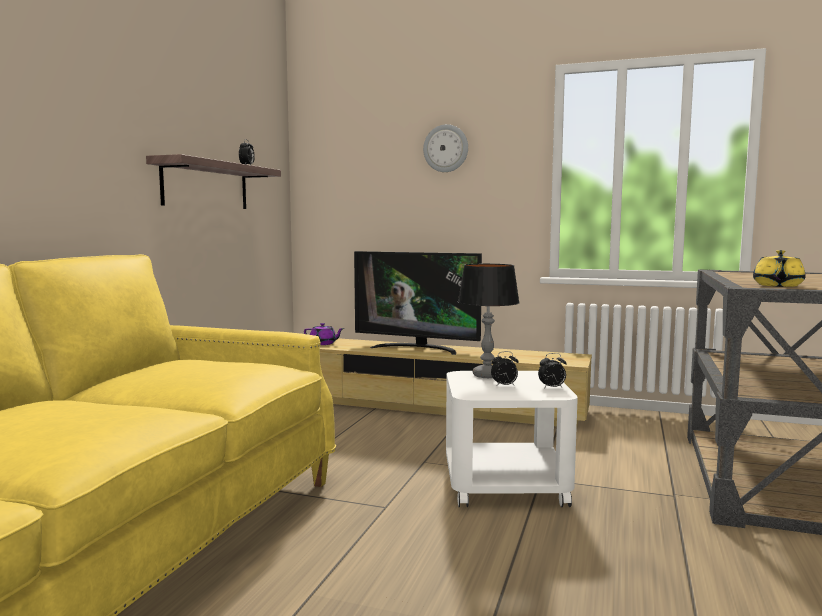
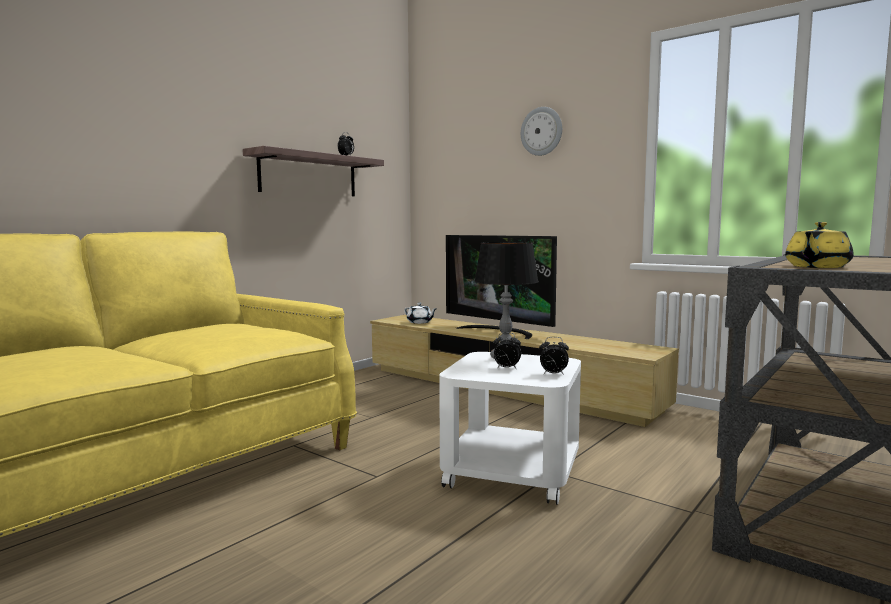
camera: 20 degrees right, 0 degrees up
purple teapot [304,323,344,345] -> white teapot [404,303,436,324]

